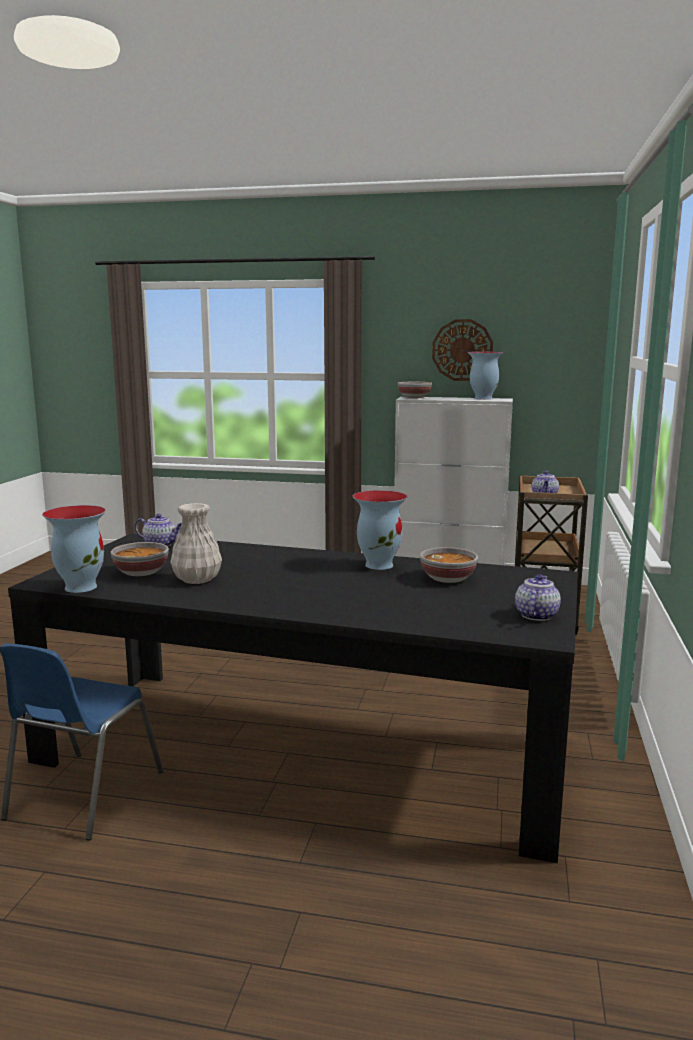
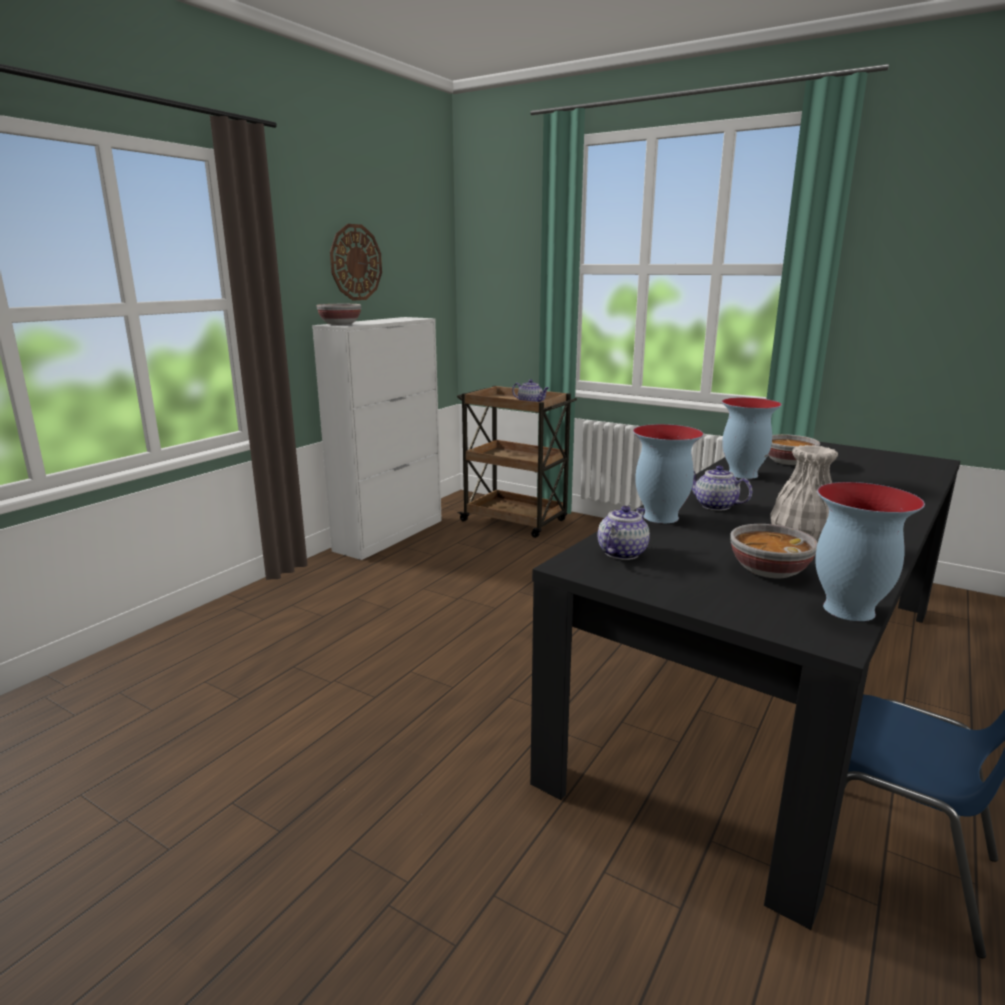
camera: 70 degrees left, 5 degrees up
vase [468,352,503,400] -> vase moved to [633,424,703,523]
teapot [515,574,561,621] -> teapot moved to [692,465,753,511]

